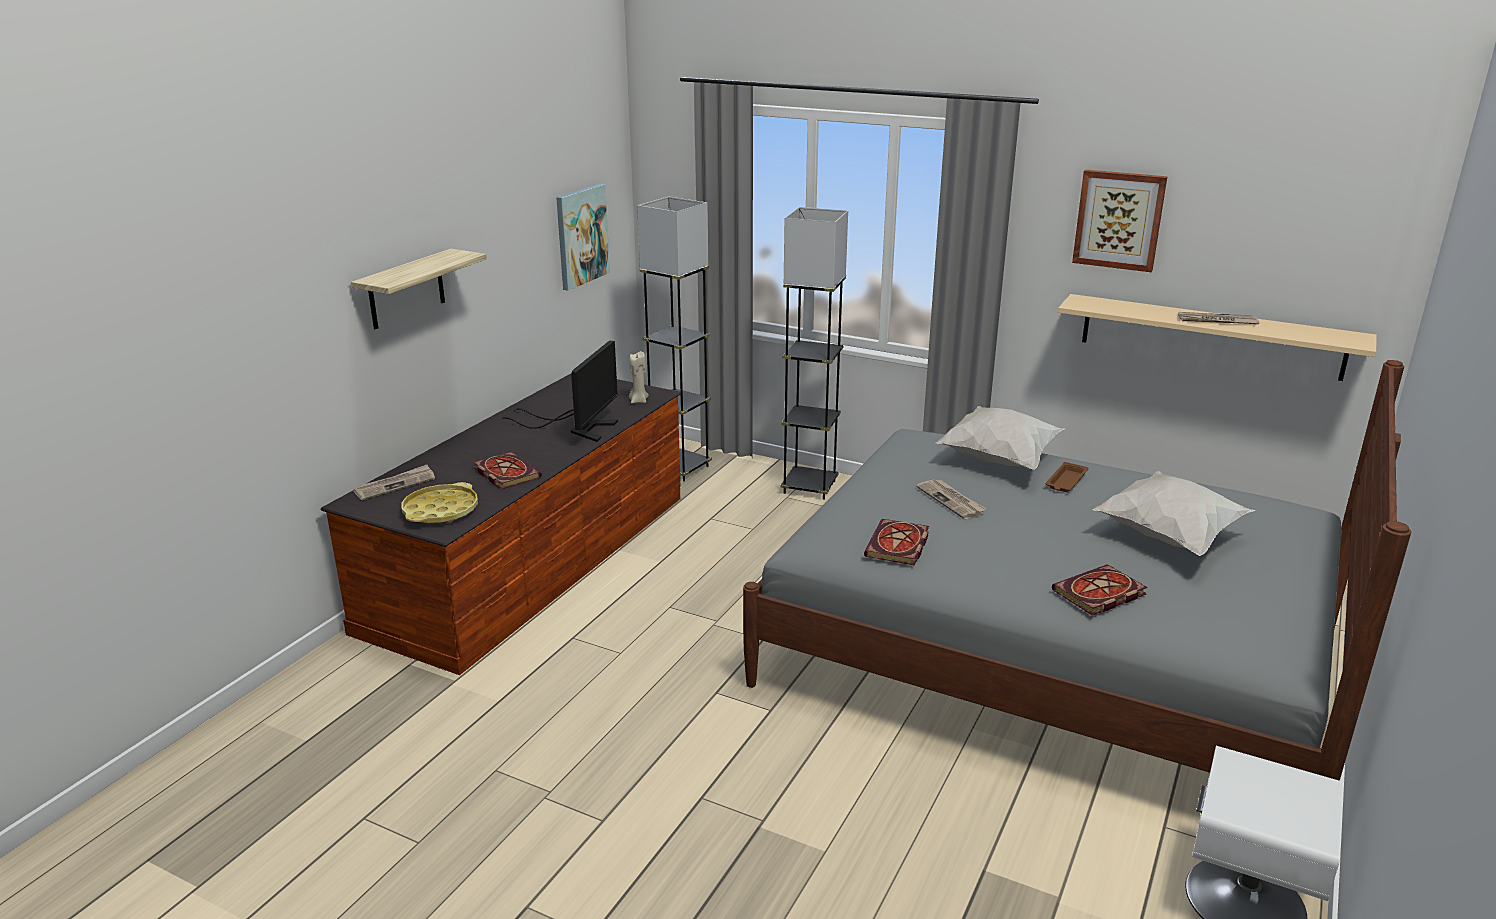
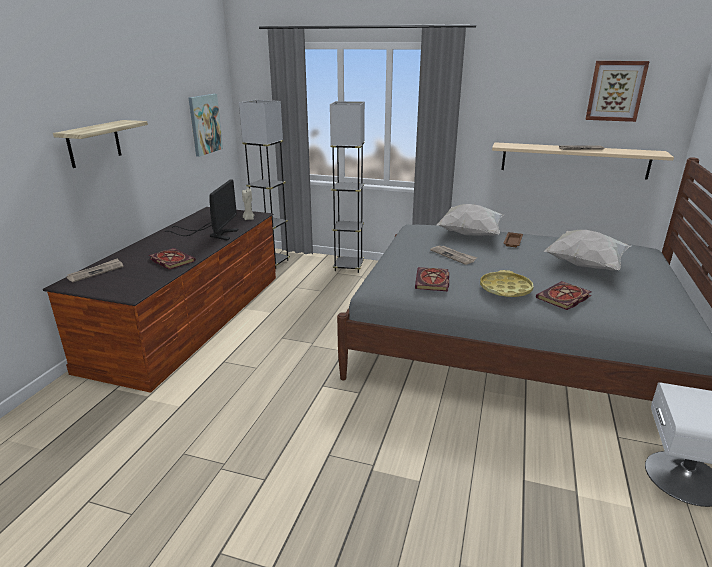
camera: 10 degrees left, 0 degrees up
yellow tray [402,482,478,523] -> yellow tray moved to [480,270,533,297]
picture [1072,169,1168,272] -> picture moved to [586,61,650,122]

